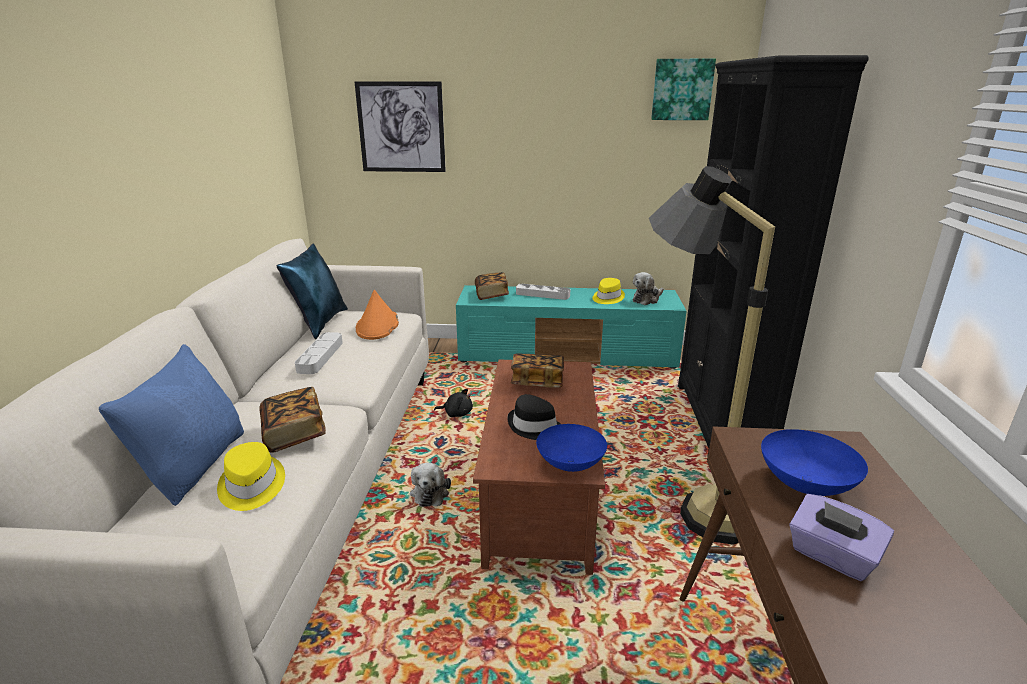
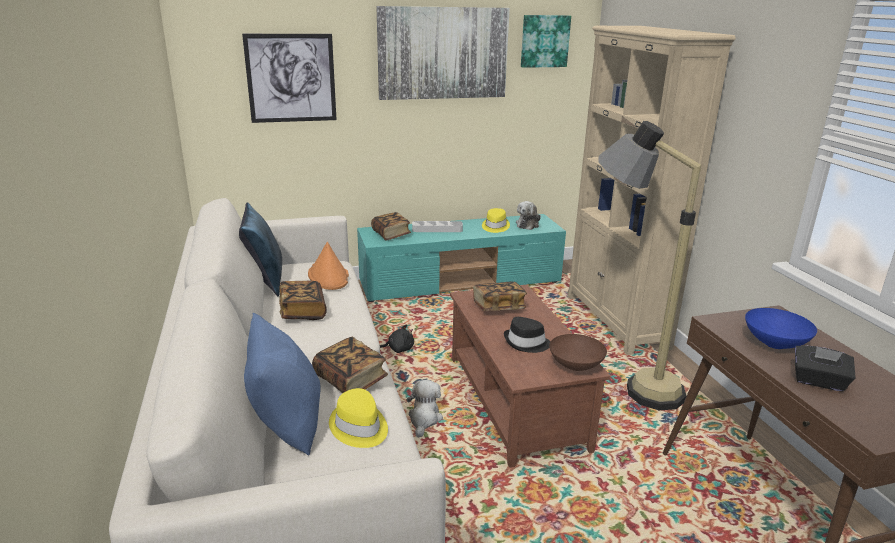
camera: 20 degrees left, 0 degrees up
grey tray [295,332,343,374] -> book [279,281,327,320]
plush toy [410,463,451,507] -> plush toy turned 150 degrees counterclockwise [406,380,443,438]
blue bowl [536,424,607,472] -> brown bowl [549,334,607,371]
black bookcase [678,55,869,458] -> beige bookcase [568,26,736,355]
purple tissue box [789,494,894,581] -> black tissue box [795,345,855,392]
none -> picture [376,6,510,100]

